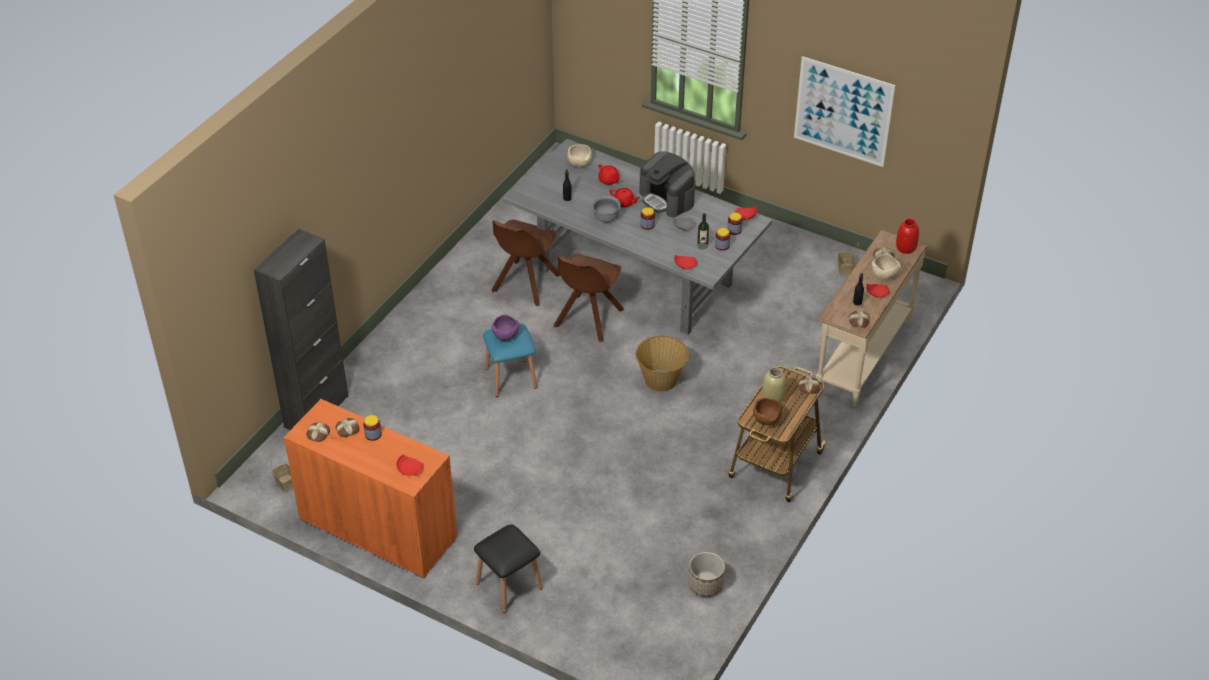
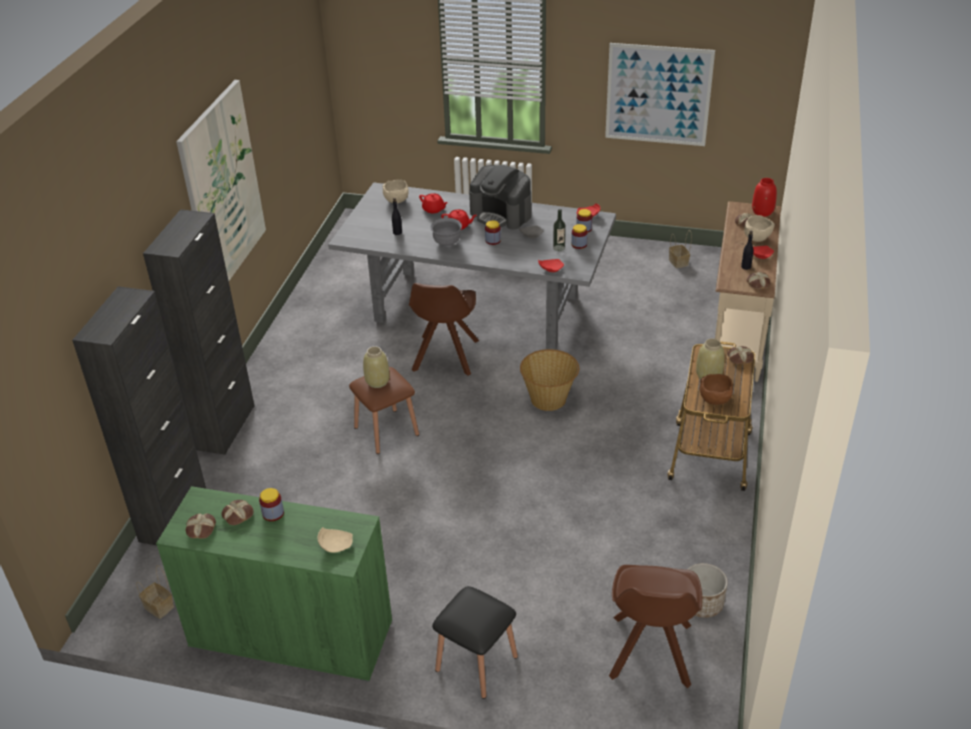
camera: 15 degrees left, 5 degrees down
orange cabinet [284,399,457,579] -> green cabinet [156,486,392,682]
red plate [396,454,424,476] -> beige plate [318,528,353,552]
blue stool [483,324,537,397] -> brown stool [349,367,419,454]
purple bowl [491,315,520,341] -> beige vase [363,346,390,388]
brown chair [492,219,561,306] -> brown chair moved to [609,565,702,688]
none -> black cabinet [143,209,255,455]
none -> picture [176,80,266,281]

